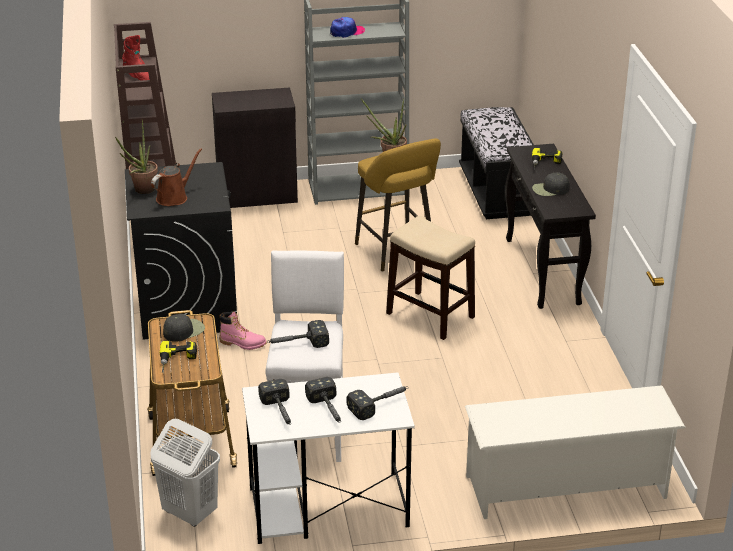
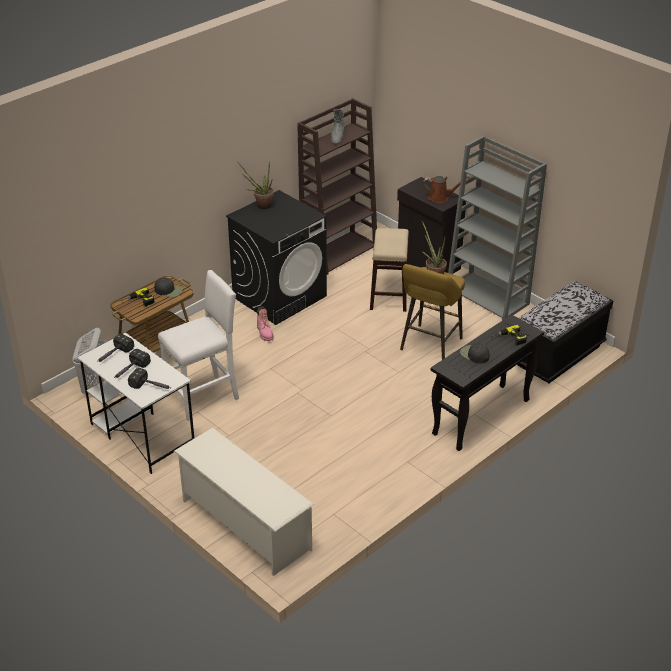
camera: 55 degrees right, 5 degrees up
red boot [122,35,150,81] -> grey boot [331,109,345,145]
brown watering can [151,148,202,206] -> brown watering can moved to [423,176,469,203]
hammer [268,320,329,348] -> none
cap [330,17,365,38] -> none
stool [386,216,475,340] -> stool moved to [370,228,409,312]

